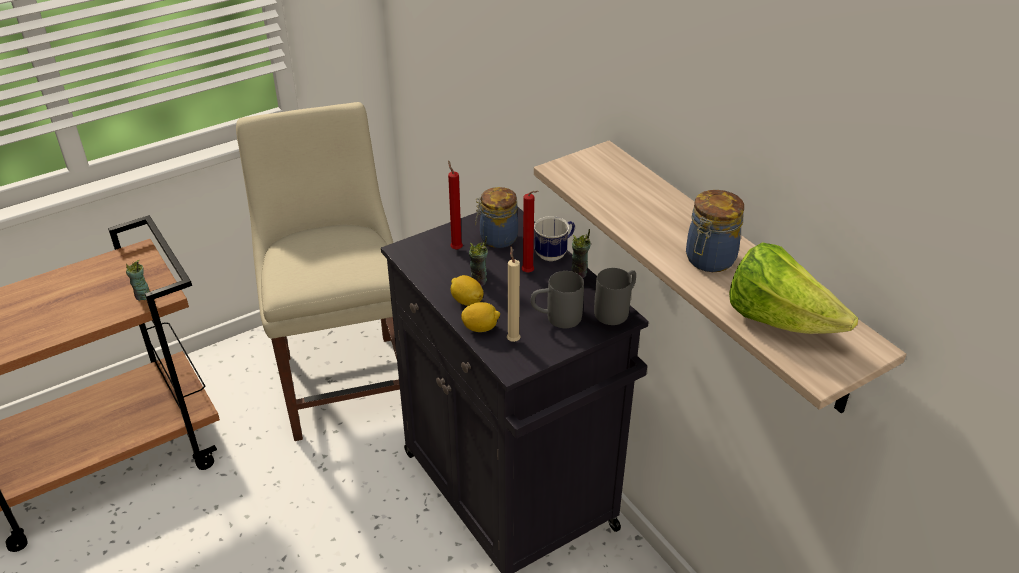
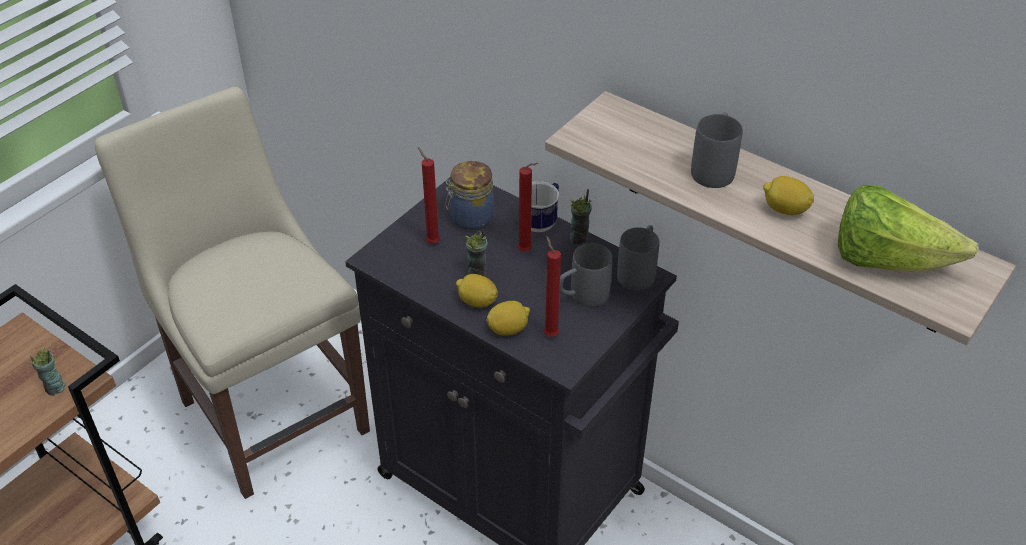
camera: 20 degrees left, 5 degrees up
beige candle [507,246,521,342] -> red candle [544,236,561,337]
jar [686,190,744,272] -> lemon [763,176,814,215]
none -> grey mug [691,112,743,188]

